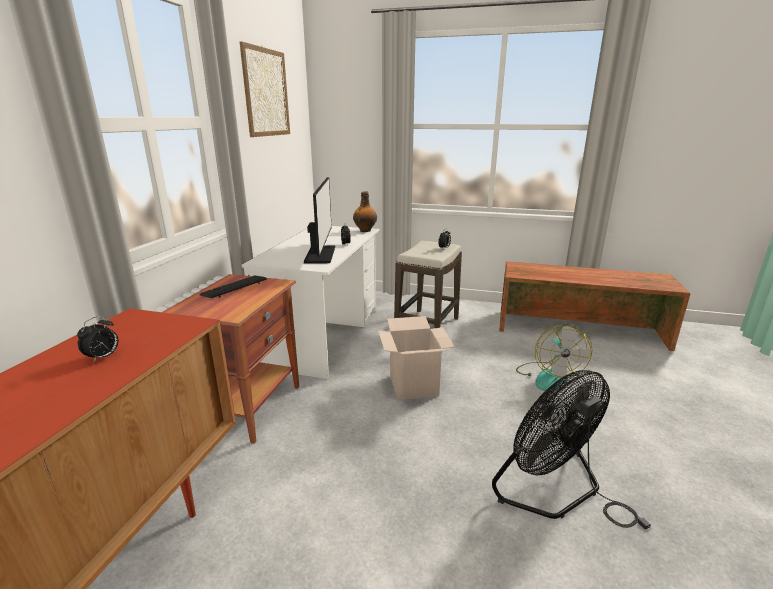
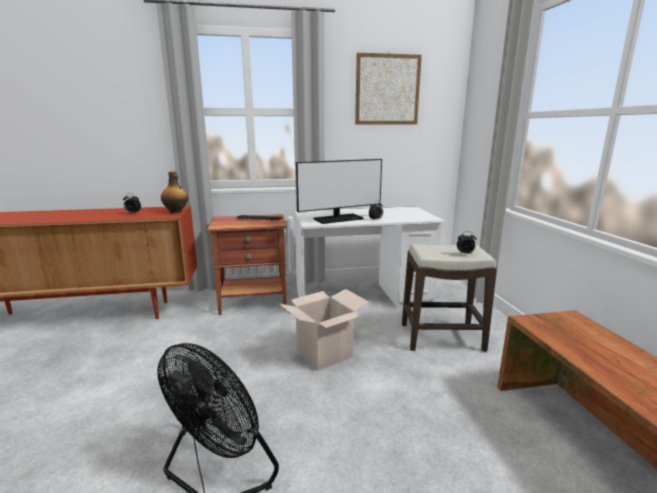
camera: 65 degrees right, 5 degrees down
bottle [353,191,377,232] -> bottle moved to [161,171,188,213]
fan [516,324,593,391] -> none

